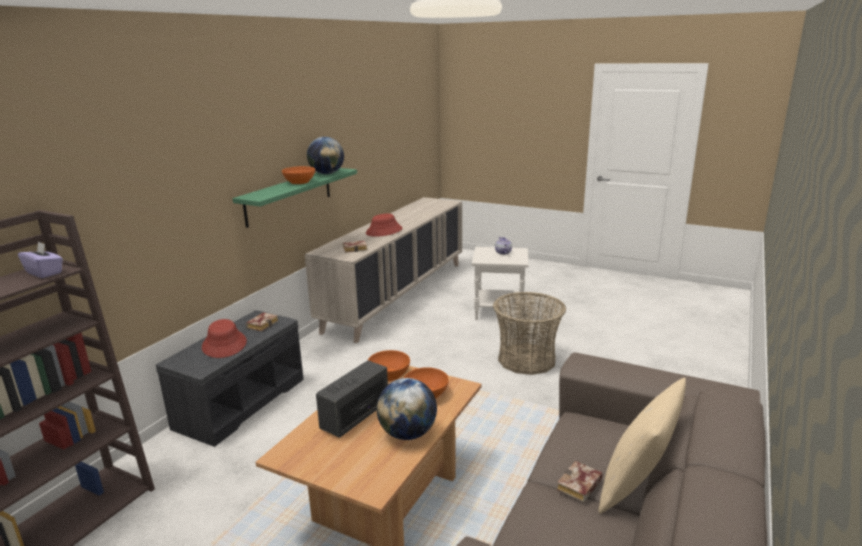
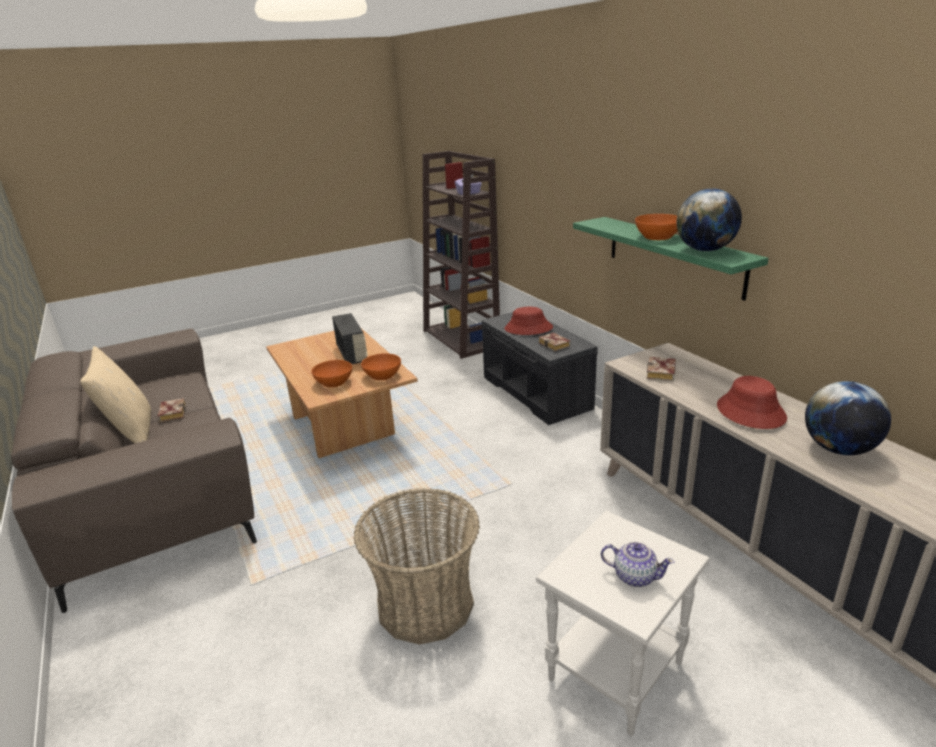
camera: 125 degrees right, 5 degrees up
globe [377,378,437,440] -> globe moved to [805,381,891,455]

